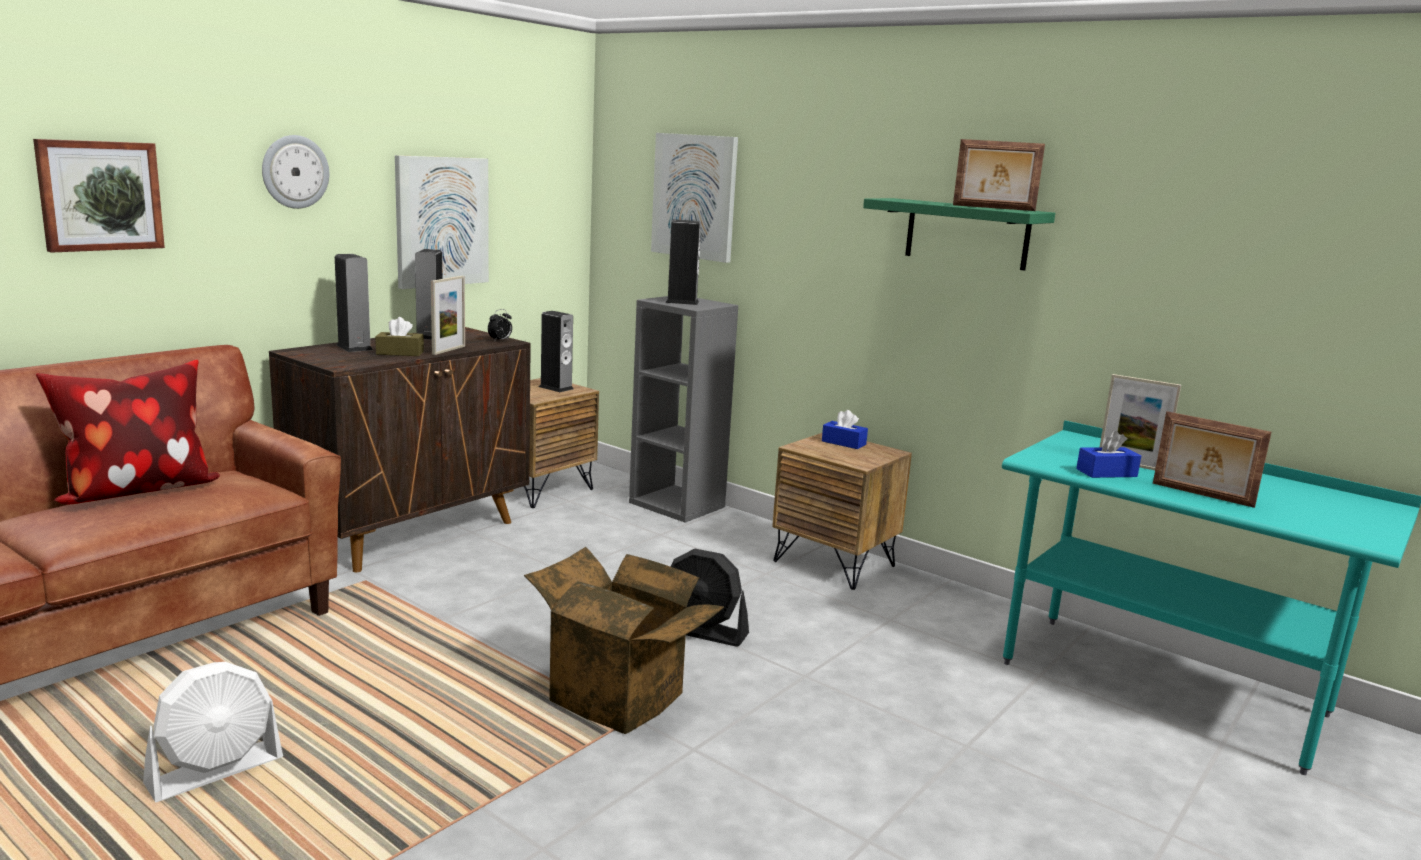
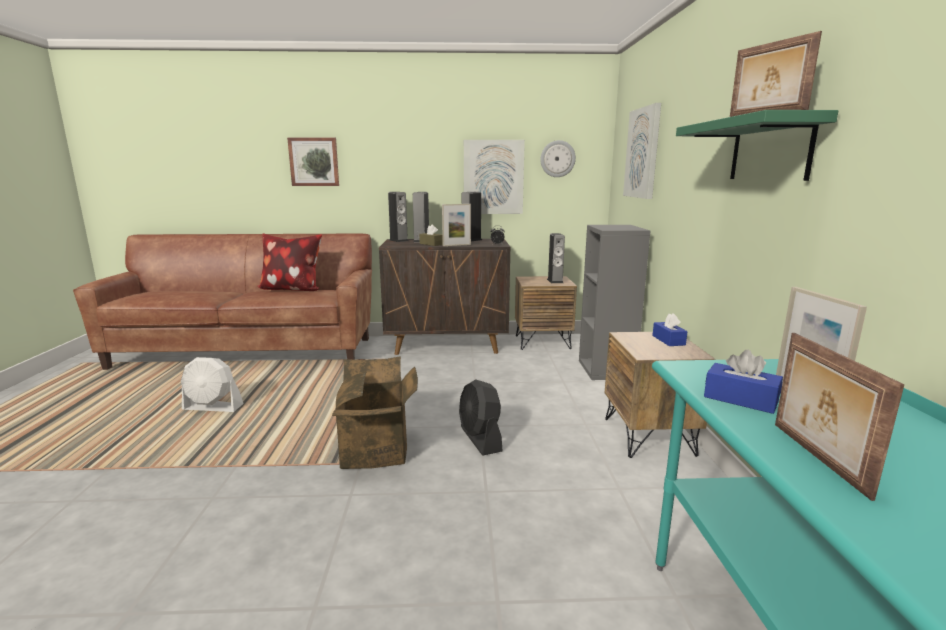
camera: 50 degrees right, 0 degrees up
wall clock [262,135,329,209] -> wall clock moved to [540,140,576,177]
speaker [665,219,701,305] -> speaker moved to [388,192,409,242]

